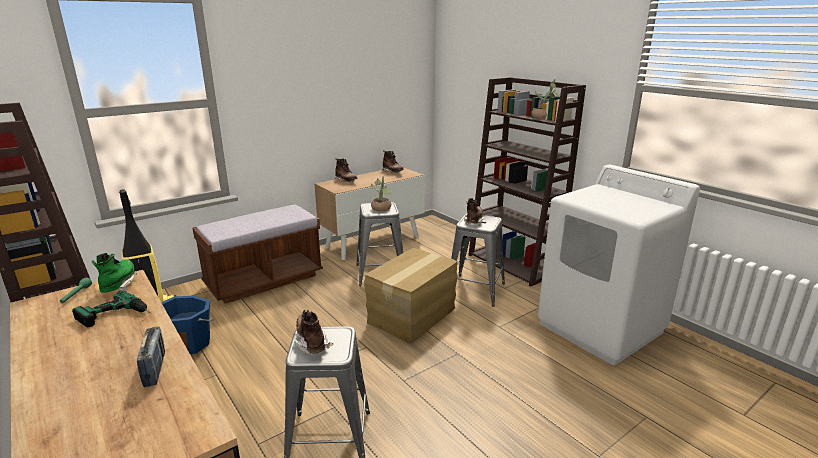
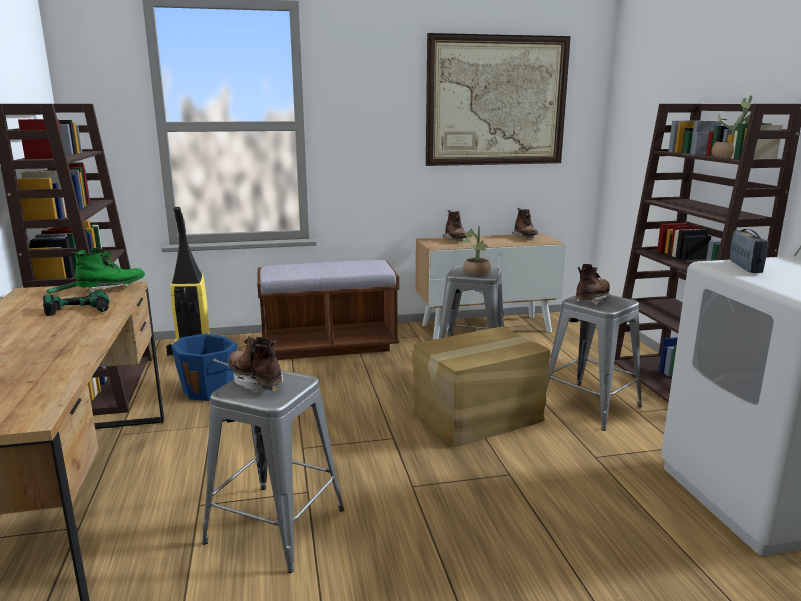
camera: 25 degrees right, 5 degrees down
green boot [92,253,137,293] -> green boot turned 45 degrees clockwise [71,248,145,292]
radio [137,327,165,387] -> radio moved to [730,229,768,273]
brown boot [294,310,330,354] -> brown boot turned 45 degrees counterclockwise [228,336,284,393]
none -> picture [426,33,571,166]

